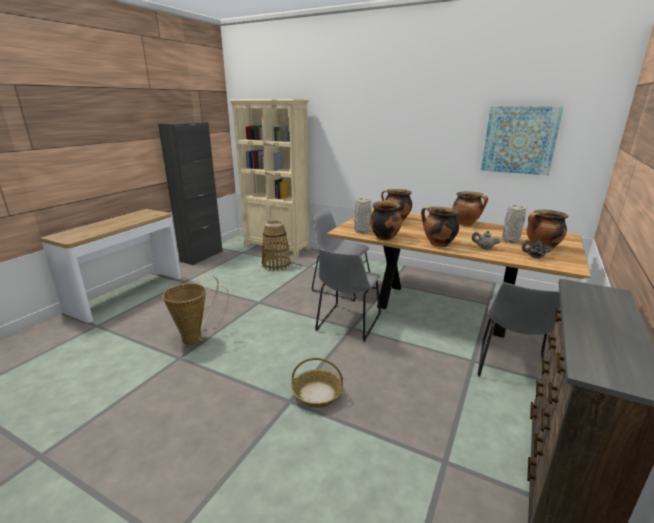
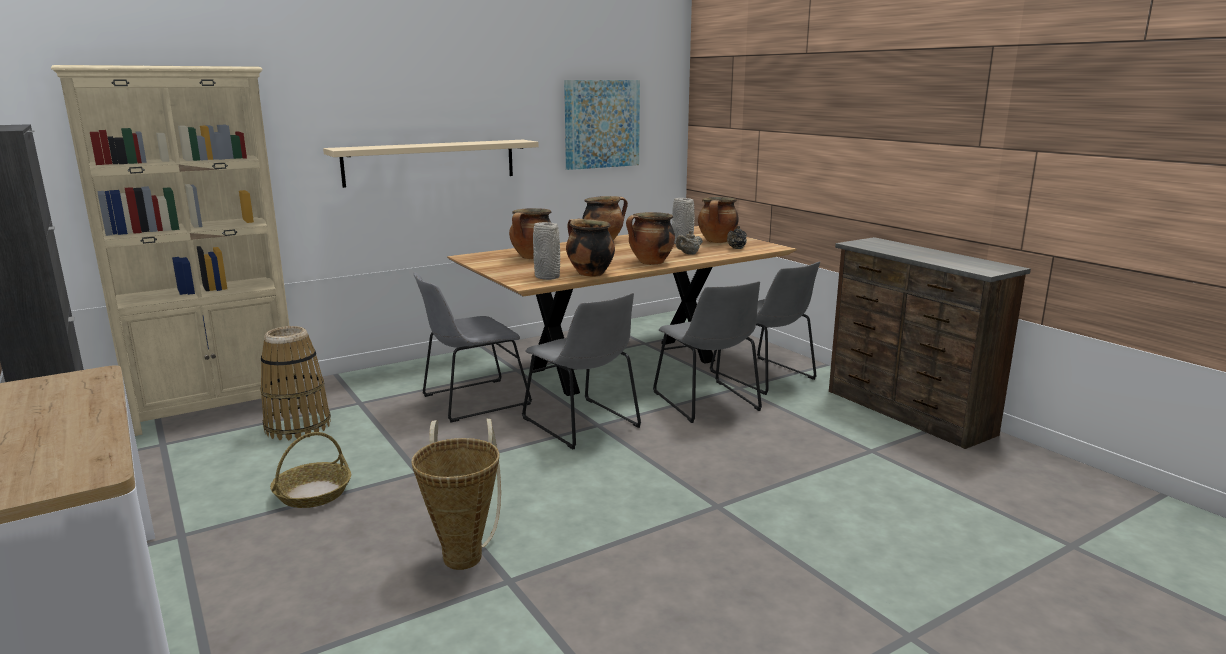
camera: 60 degrees left, 5 degrees down
basket [291,358,343,408] -> basket moved to [270,432,351,508]
none -> beige shelf [323,140,539,188]
none -> grey chair [653,281,762,423]

